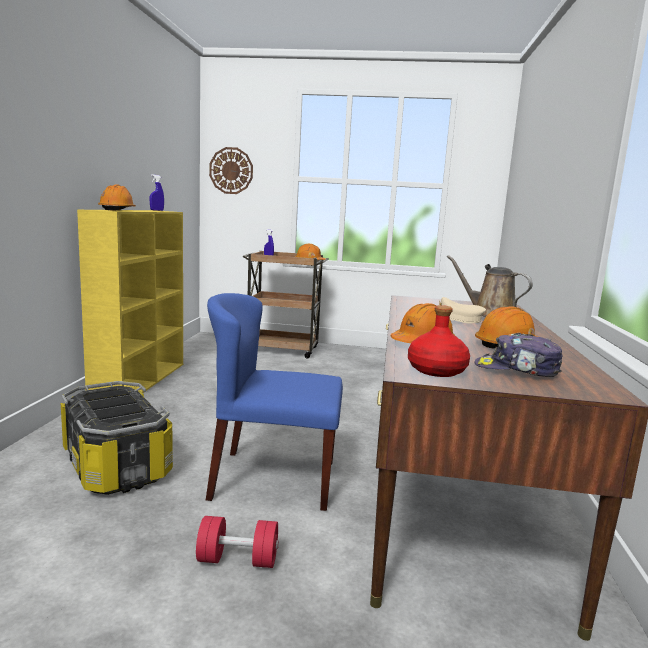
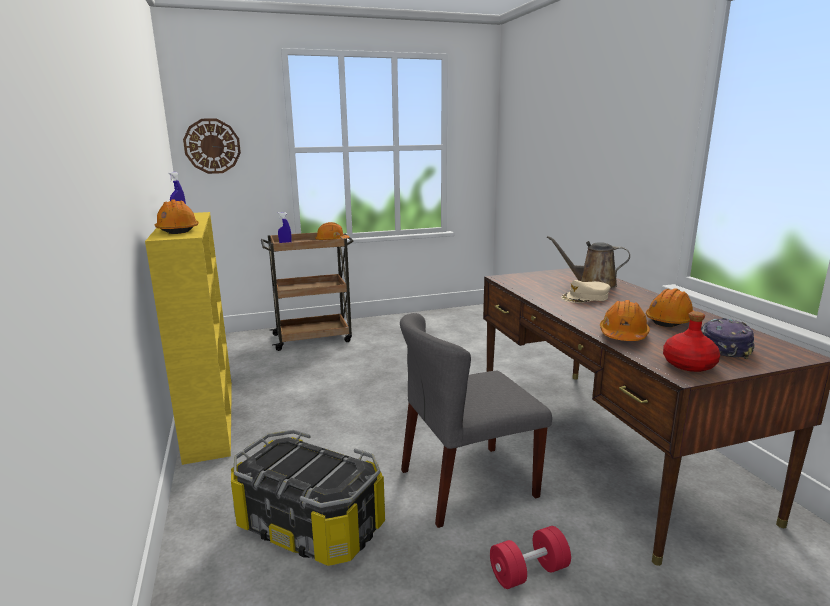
camera: 25 degrees left, 5 degrees up
blue chair [206,293,343,511] -> grey chair [400,313,552,528]
cap [475,332,563,377] -> cap turned 120 degrees clockwise [701,318,755,359]

